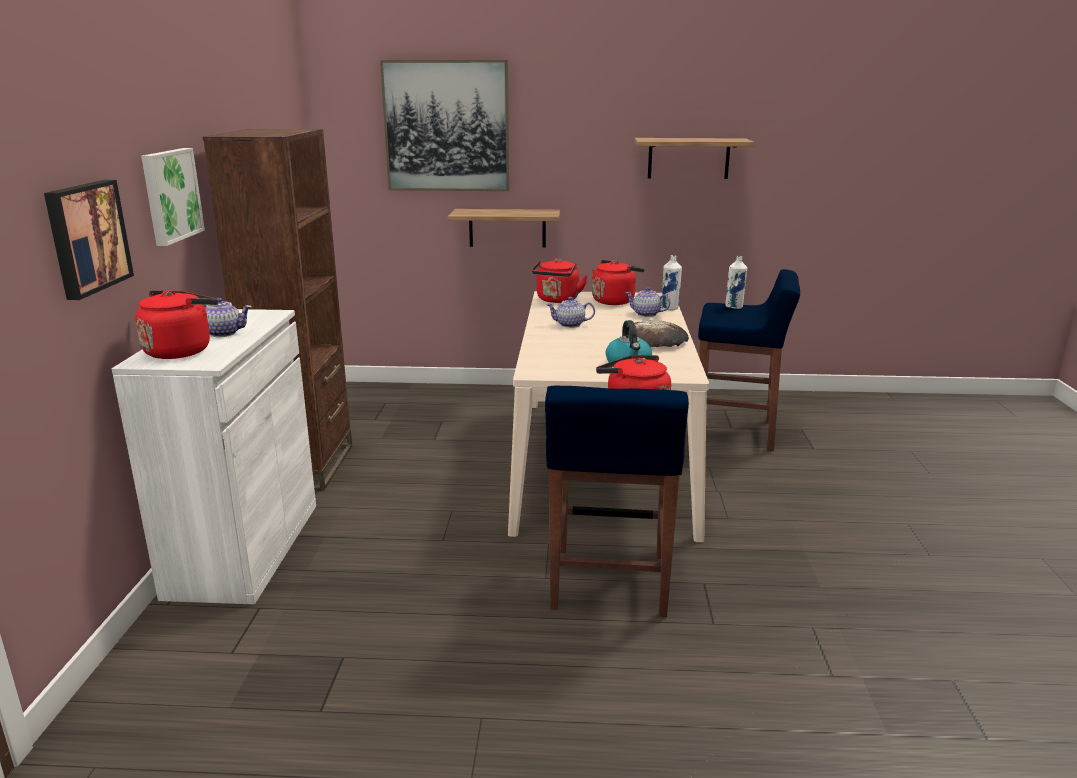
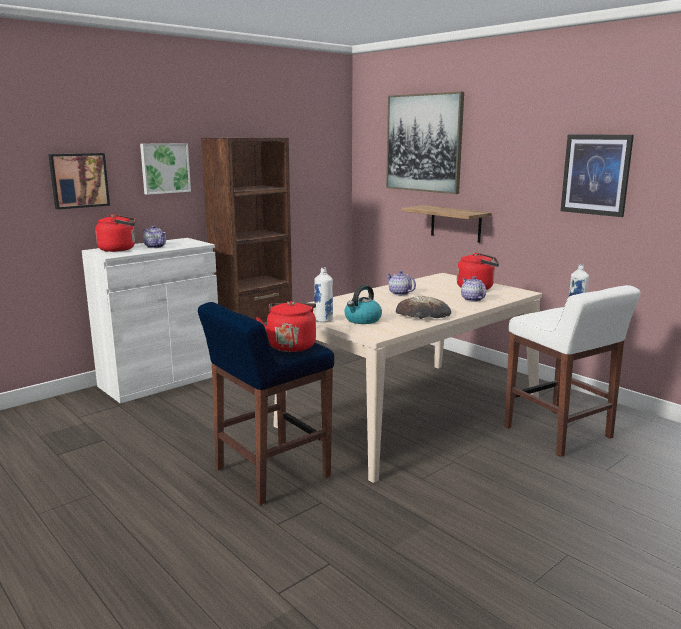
camera: 45 degrees right, 5 degrees down
red kettle [531,259,587,303] -> none
shelf [634,138,755,179] -> picture [560,134,634,217]
white bottle [661,255,682,310] -> white bottle moved to [314,267,333,322]
blue stool [698,269,800,451] -> white stool [504,285,640,457]

